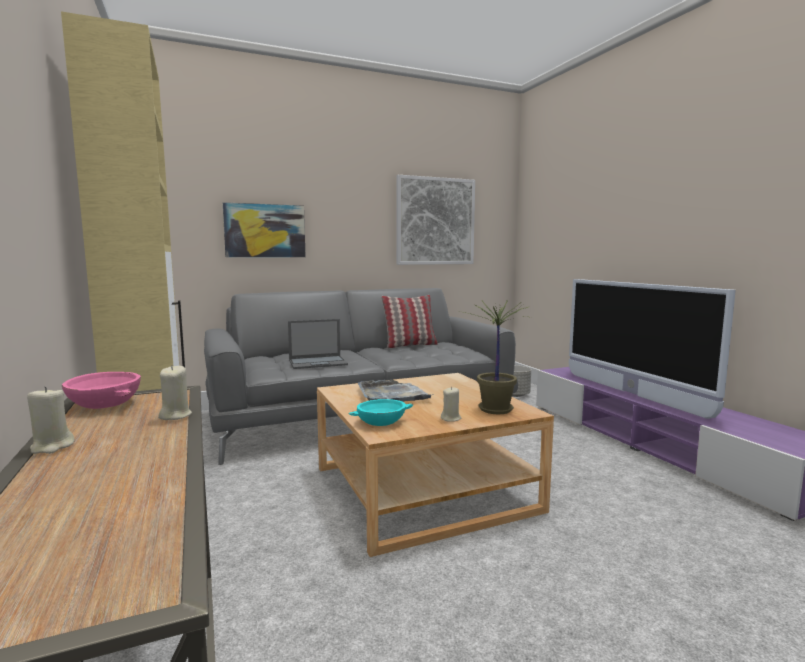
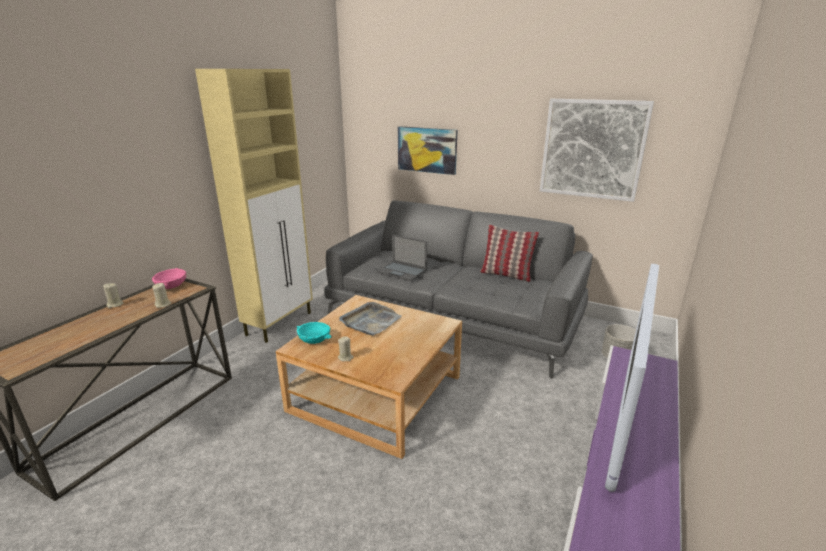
camera: 50 degrees right, 15 degrees up
potted plant [464,300,531,414] -> none

